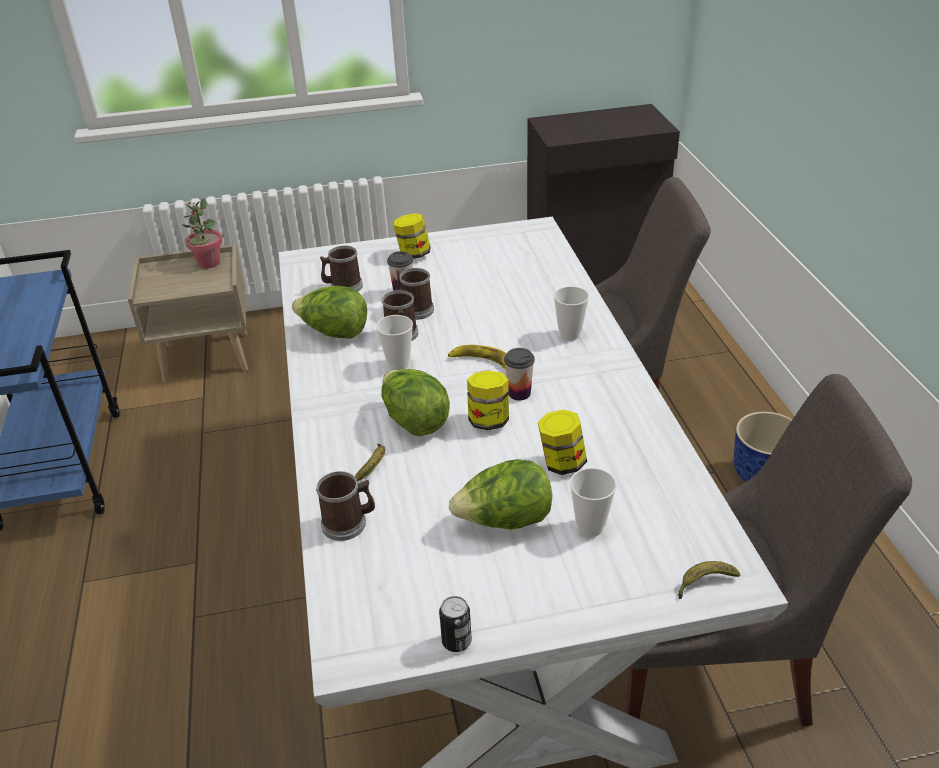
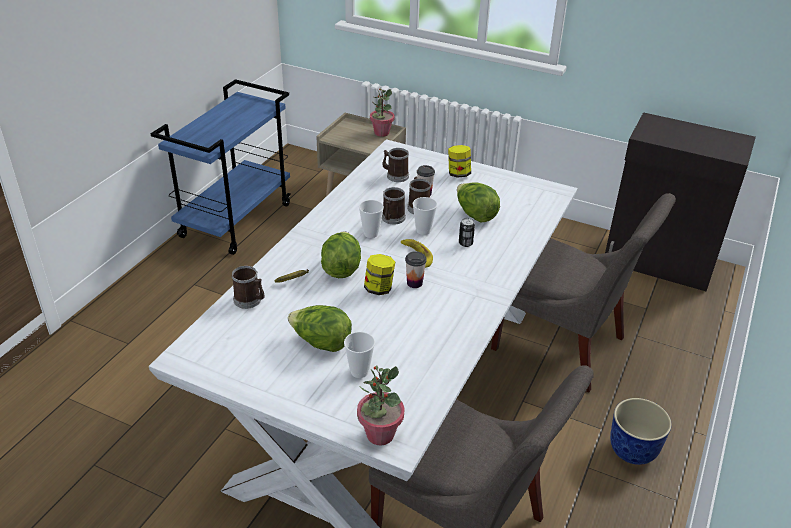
camera: 35 degrees right, 0 degrees up
lettuce [292,286,367,339] -> lettuce moved to [457,182,500,223]
can [439,596,472,652] -> can moved to [459,218,475,247]
jar [538,409,587,475] -> none
cup [553,286,589,341] -> cup moved to [413,197,437,235]
banana [678,561,740,599] -> potted plant [357,365,405,446]

